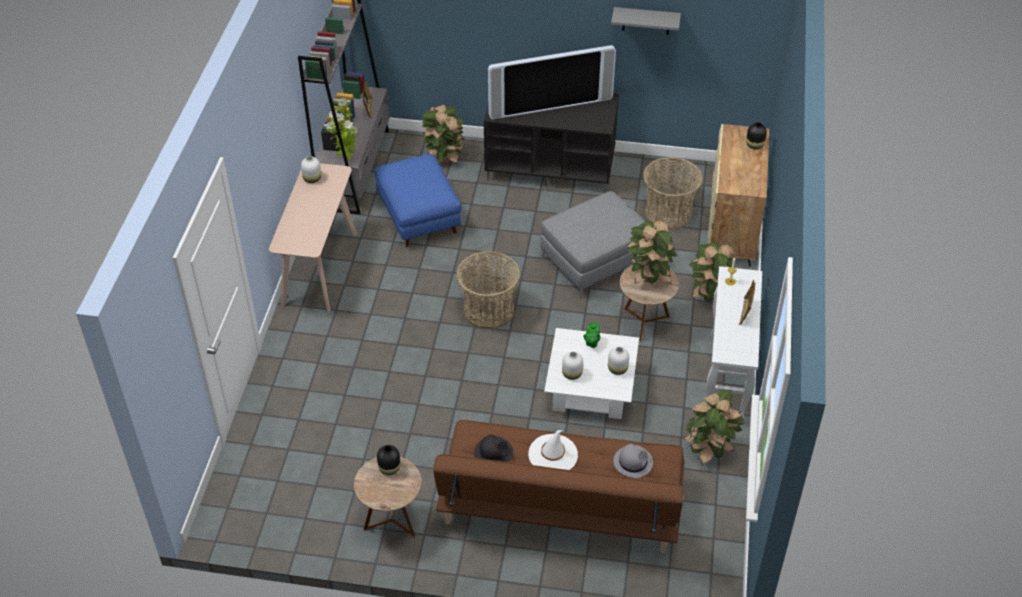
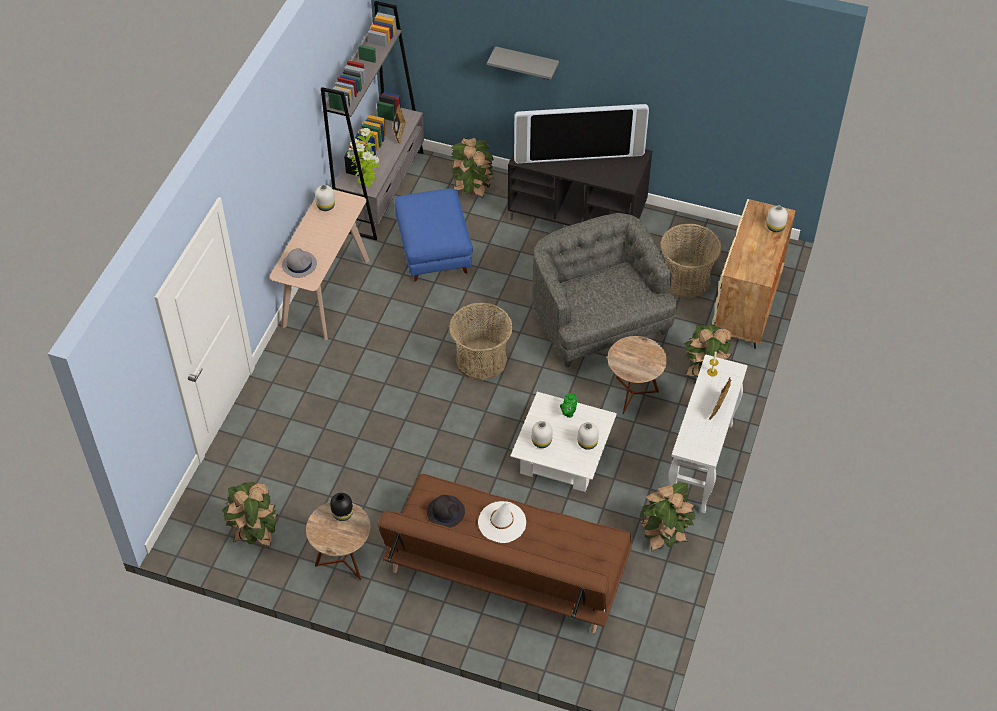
camera: 10 degrees right, 5 degrees up
grey ottoman [540,191,645,299] -> grey armchair [532,213,677,368]
grey shelf [611,7,681,35] -> grey shelf moved to [487,46,559,80]
grey hat [613,444,653,478] -> grey hat moved to [282,248,317,278]
potted plant [626,220,678,284] -> potted plant moved to [221,482,278,548]
black vase [746,122,767,149] -> white vase [766,206,788,232]

